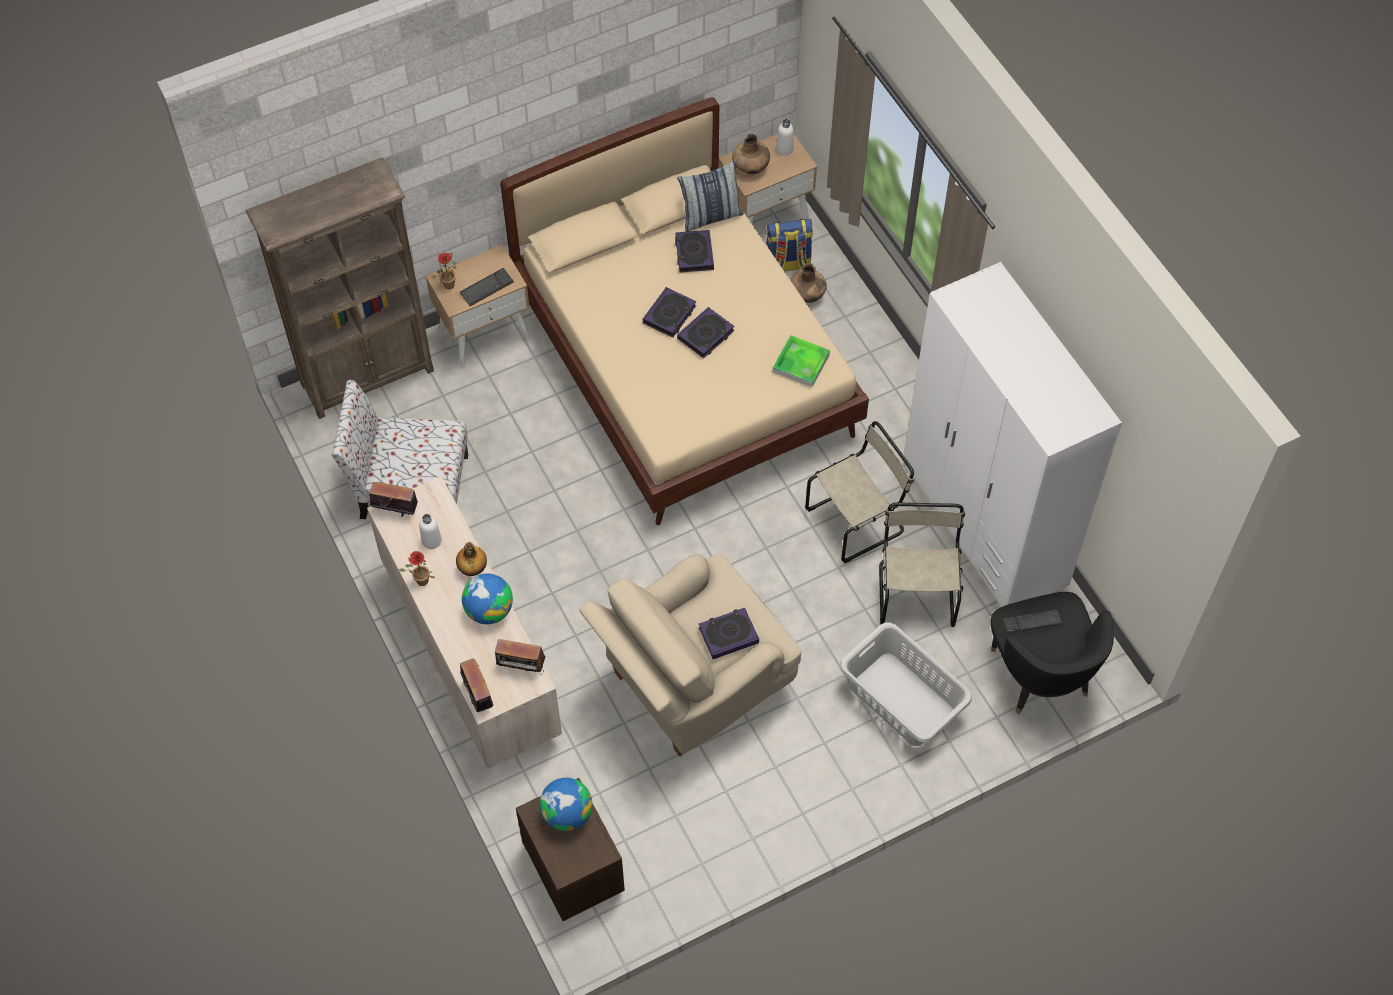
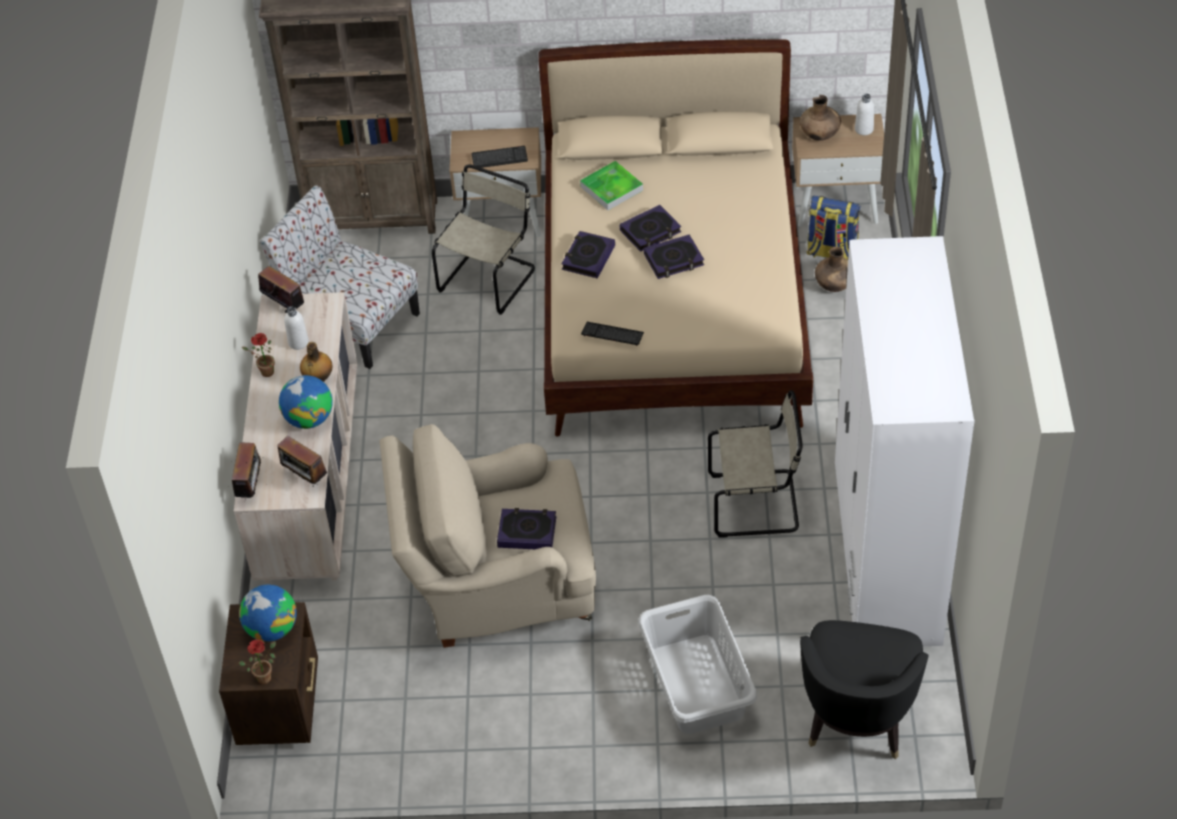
camera: 30 degrees right, 10 degrees down
potted plant [431,252,457,289] -> potted plant moved to [238,640,276,684]
book [675,230,714,273] -> book moved to [562,231,615,279]
pillow [677,160,744,232] -> none
tray [773,335,830,387] -> tray moved to [580,161,643,210]
beige chair [879,502,965,627] -> beige chair moved to [432,164,535,315]
keyboard [1002,607,1062,633] -> keyboard moved to [581,322,644,346]

